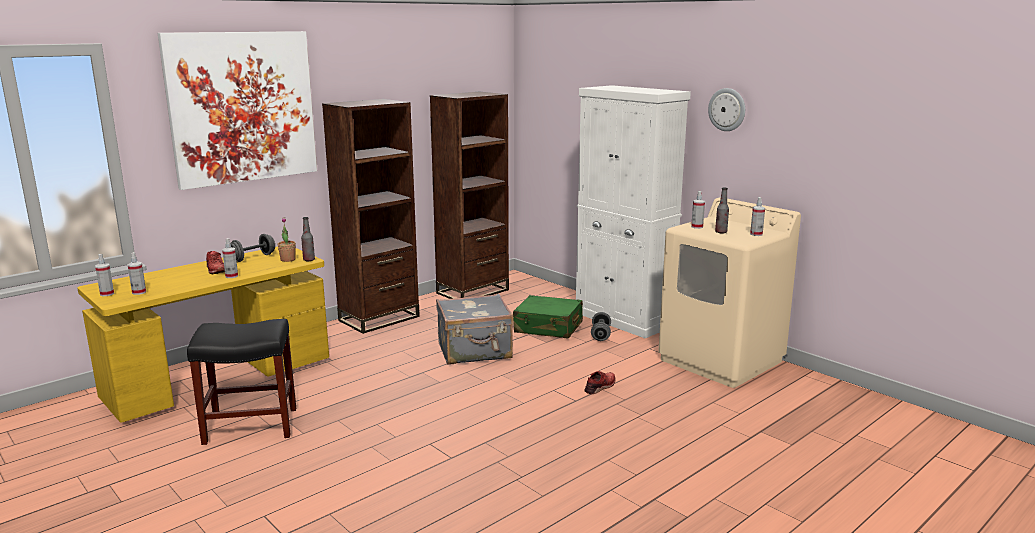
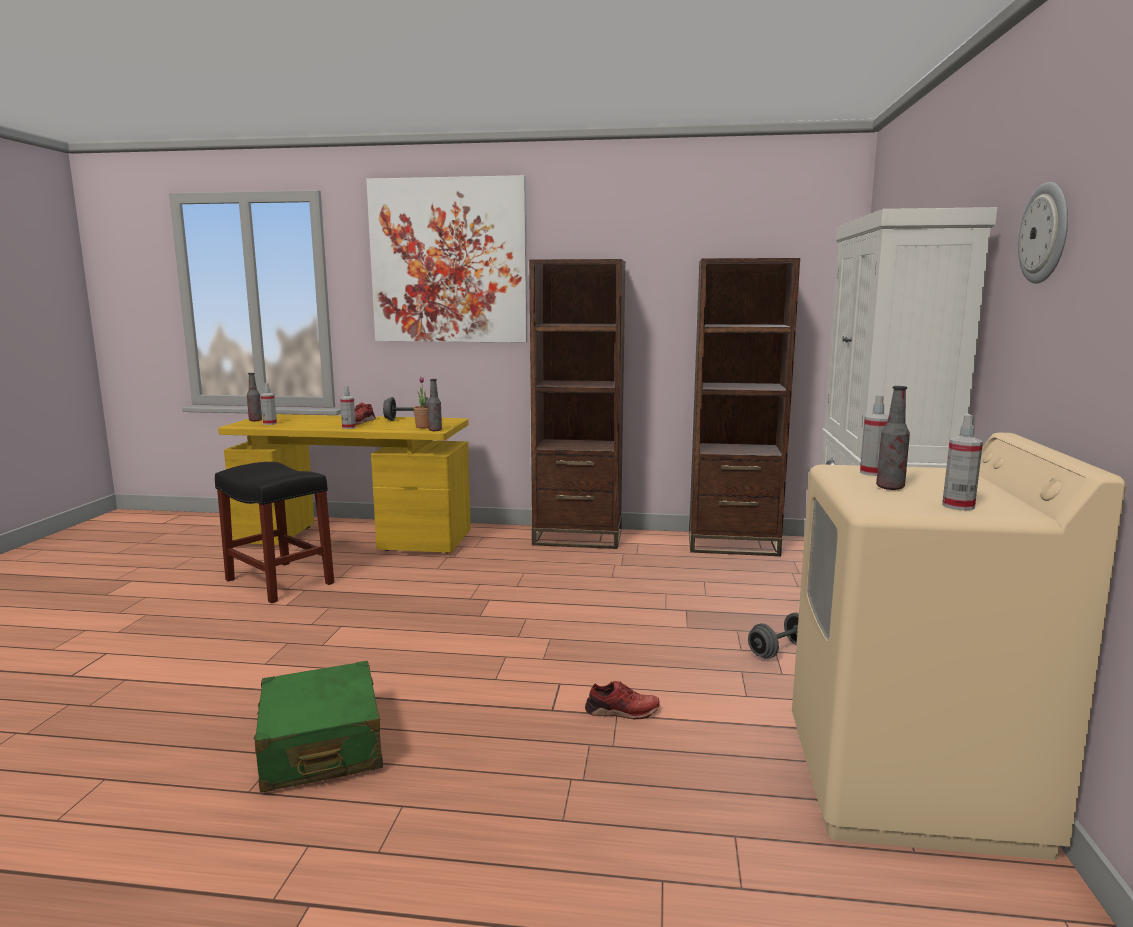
camera: 50 degrees right, 5 degrees down
spray bottle [95,254,114,296] -> bottle [247,373,262,421]
grey suitcase [436,294,513,364] -> none
green suitcase [513,295,583,338] -> green suitcase moved to [254,661,383,793]

